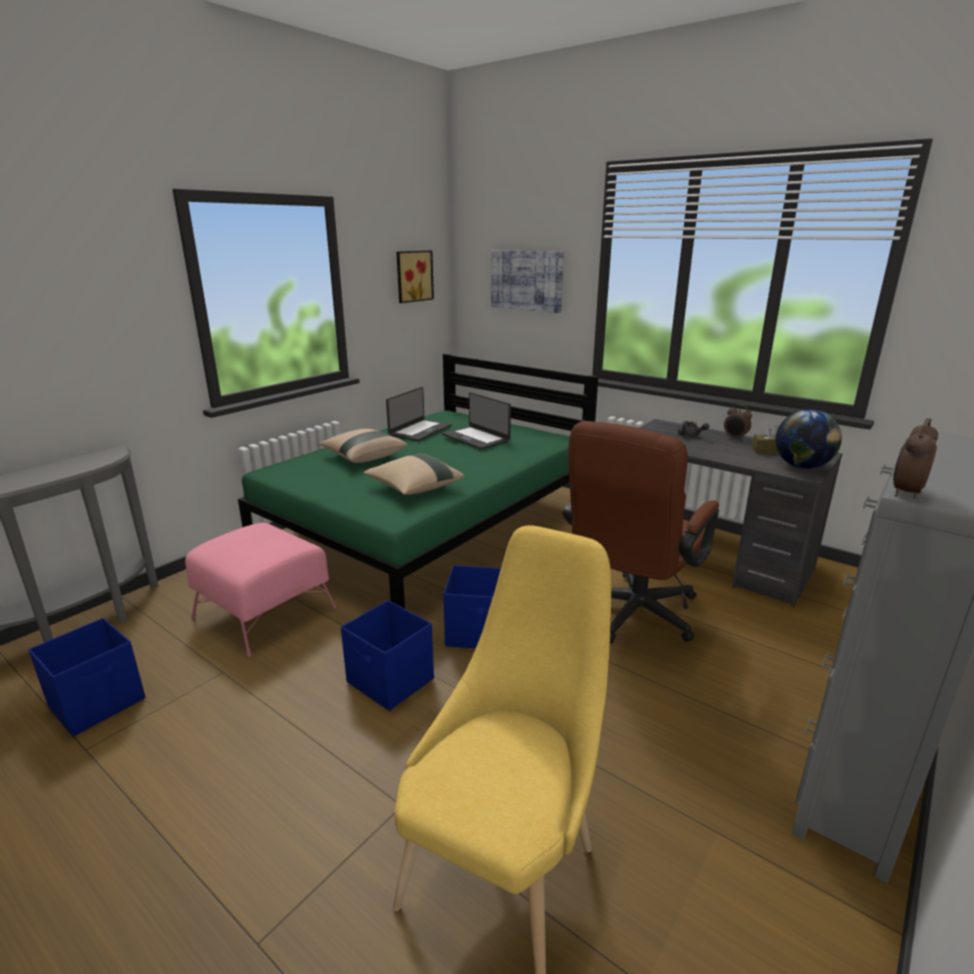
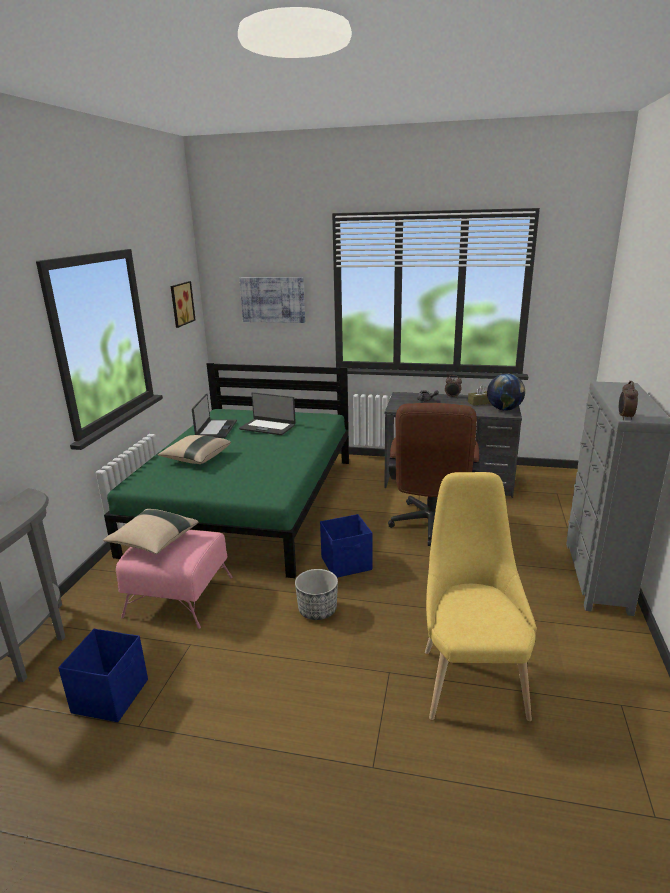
camera: 25 degrees left, 0 degrees up
blue storage box [341,600,434,711] -> planter [295,569,338,620]
beige pillow [363,454,464,495] -> beige pillow moved to [103,509,198,554]

